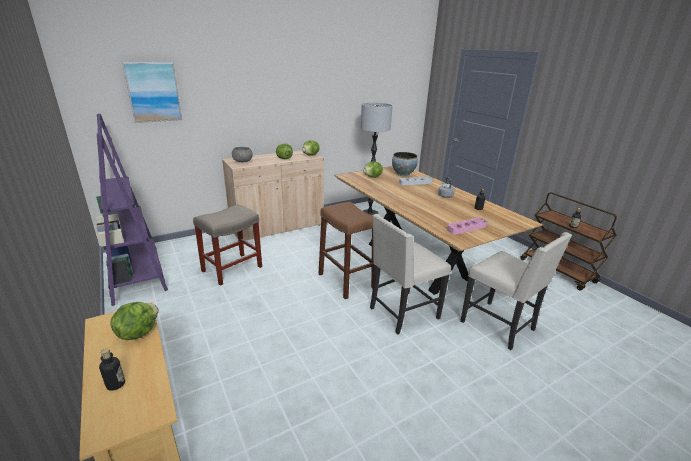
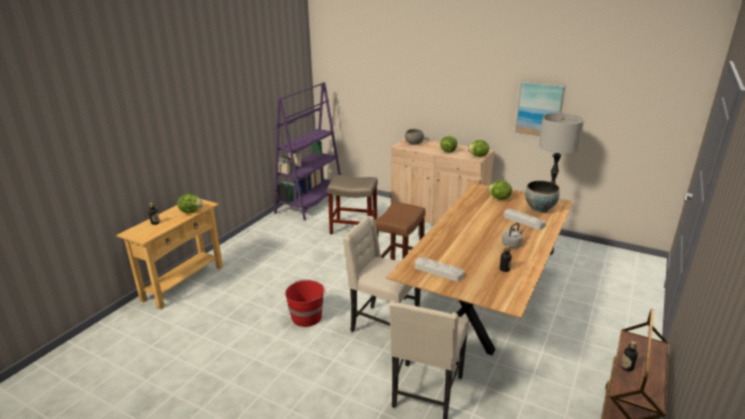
camera: 60 degrees right, 0 degrees up
picture [122,62,182,123] -> picture moved to [515,81,566,136]
pink tray [447,218,487,234] -> grey tray [415,257,464,281]
none -> red bucket [285,280,326,327]

